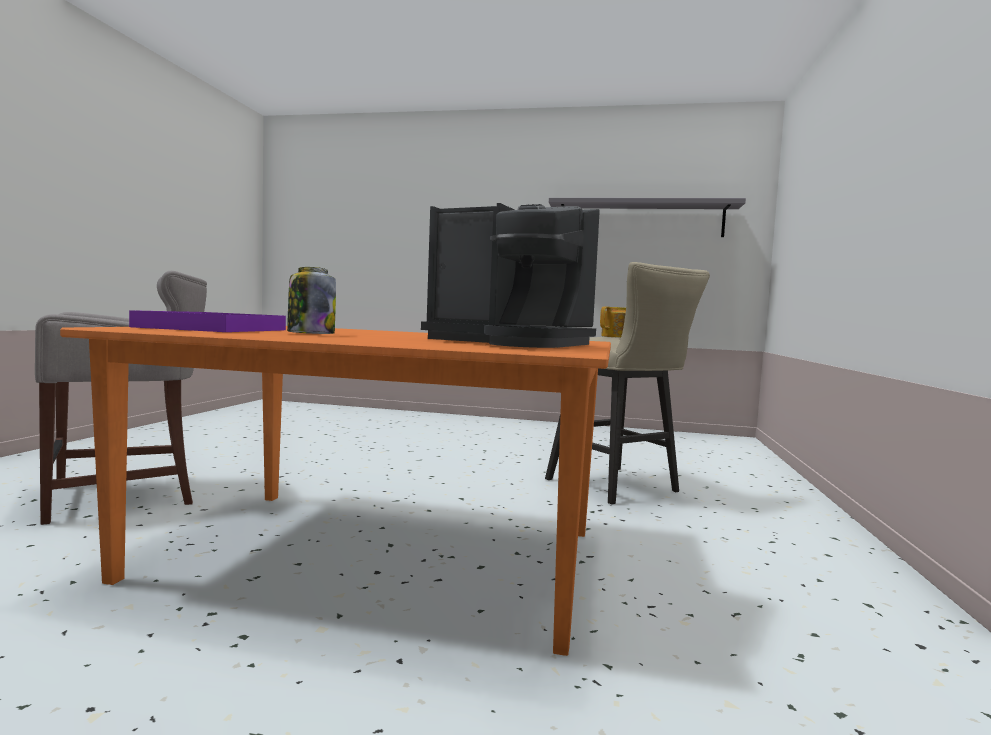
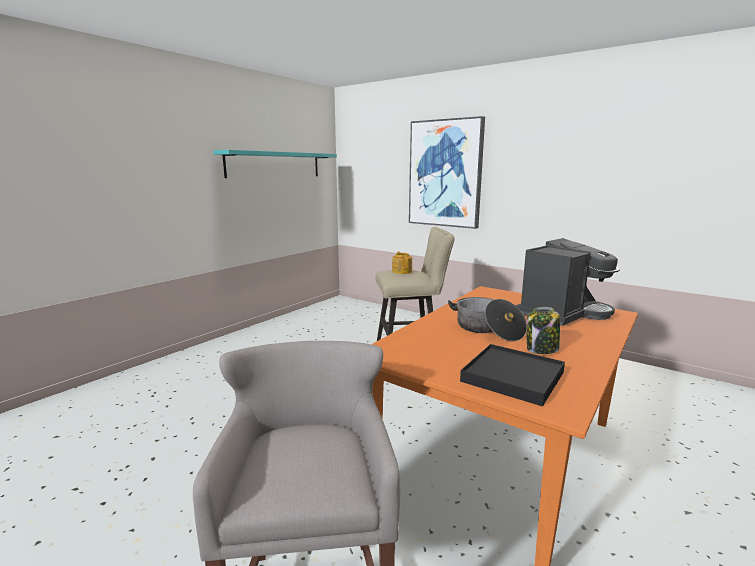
camera: 65 degrees left, 10 degrees up
purple tray [129,310,286,332] -> black tray [460,344,565,406]
grey shelf [549,198,746,237] -> turquoise shelf [213,150,337,178]
none -> picture [409,116,485,229]
none -> cooking pot [448,297,527,341]

